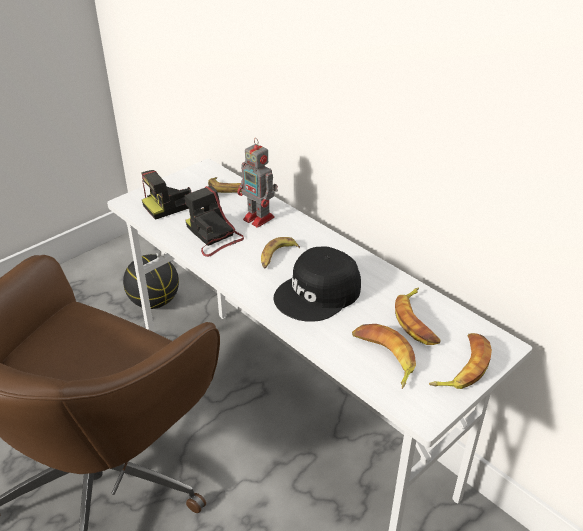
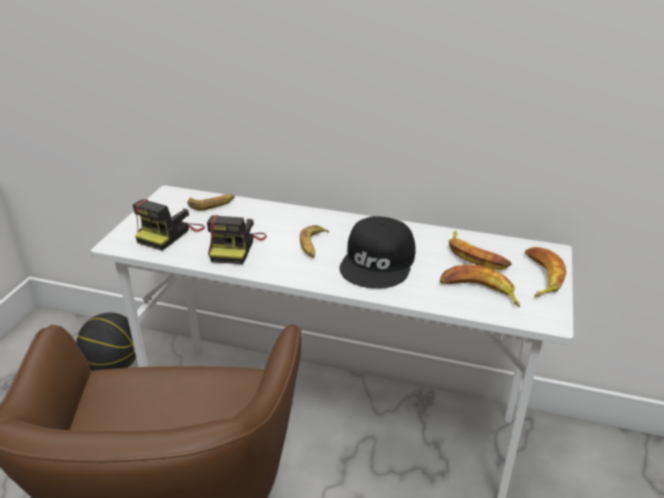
camera: 30 degrees left, 5 degrees down
camera [184,185,244,257] -> camera turned 105 degrees counterclockwise [207,215,267,264]
toy robot [237,138,278,228] -> none

